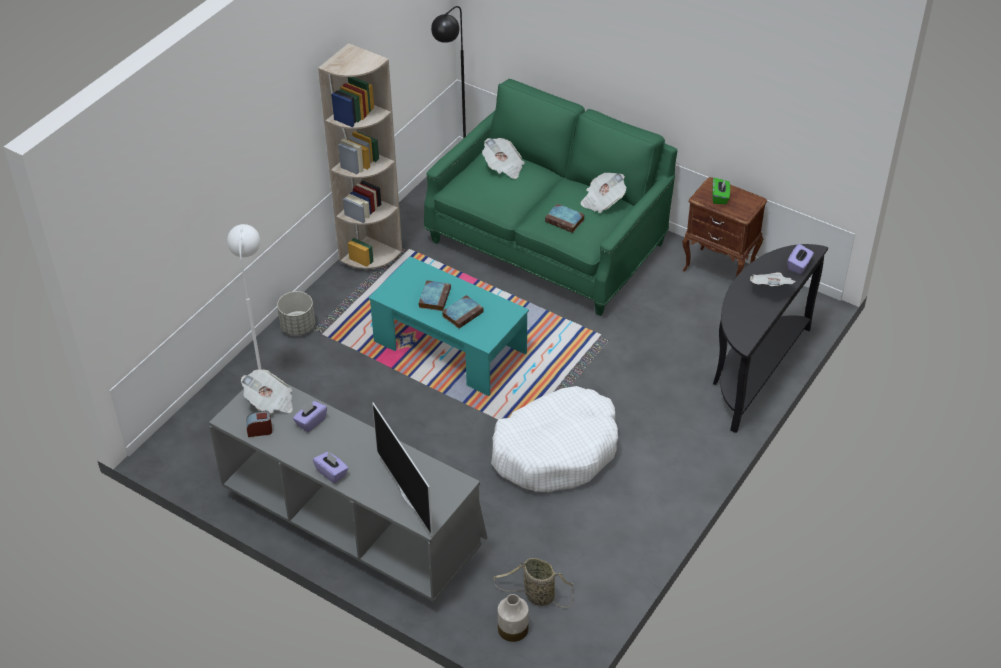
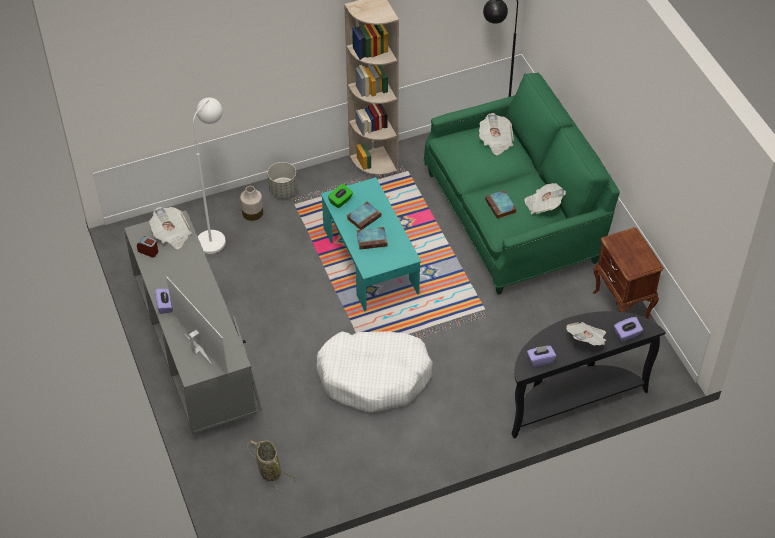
camera: 35 degrees right, 5 degrees up
purple tissue box [293,401,327,432] -> purple tissue box moved to [527,345,556,367]
television [372,403,433,536] -> television turned 135 degrees clockwise [166,277,228,374]
beige vase [498,594,529,642] -> beige vase moved to [240,186,263,221]
green tissue box [712,178,730,204] -> green tissue box moved to [328,184,353,208]

